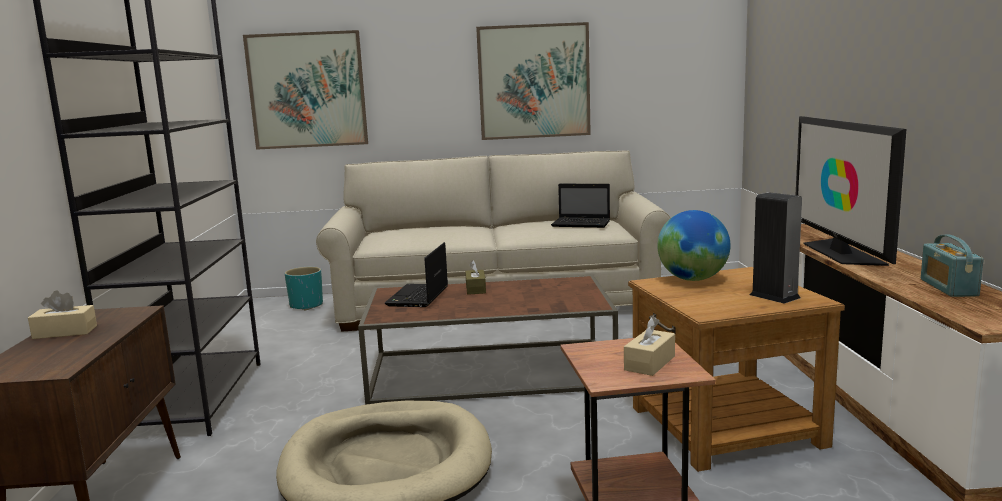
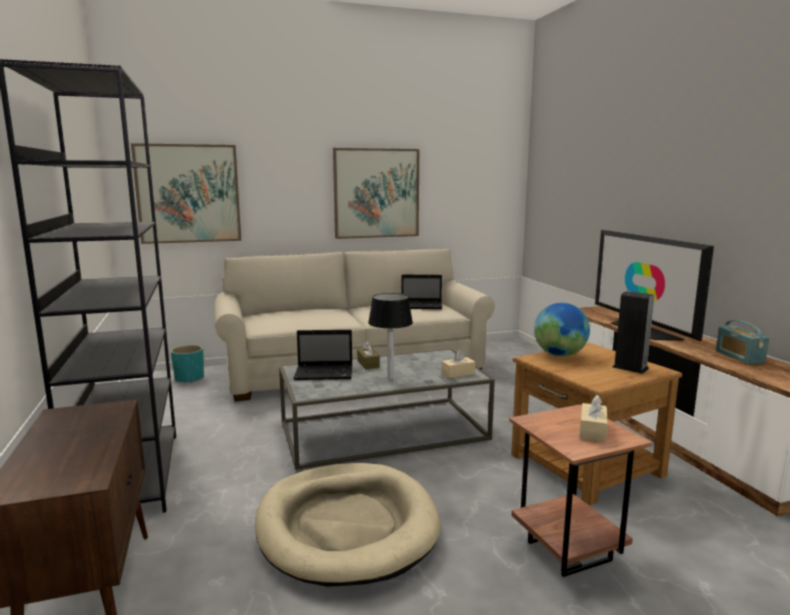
camera: 15 degrees left, 0 degrees up
beige tissue box [28,290,97,339] -> beige tissue box moved to [441,349,475,378]
brown coffee table [358,275,618,405] -> grey coffee table [279,349,495,470]
laptop [385,242,448,307] -> laptop turned 90 degrees counterclockwise [293,330,353,380]
none -> table lamp [368,293,413,380]

